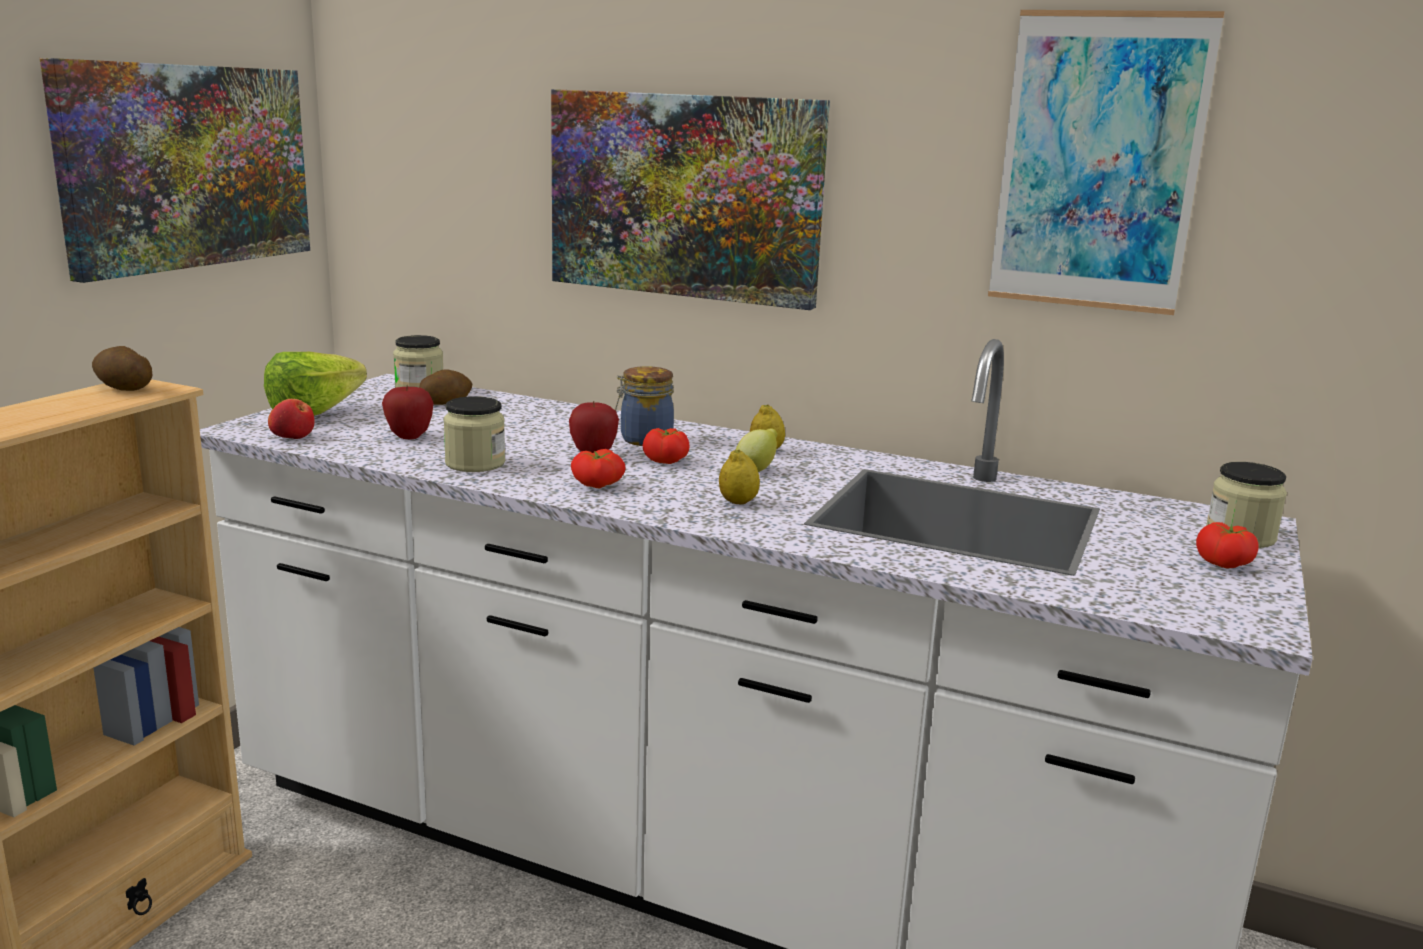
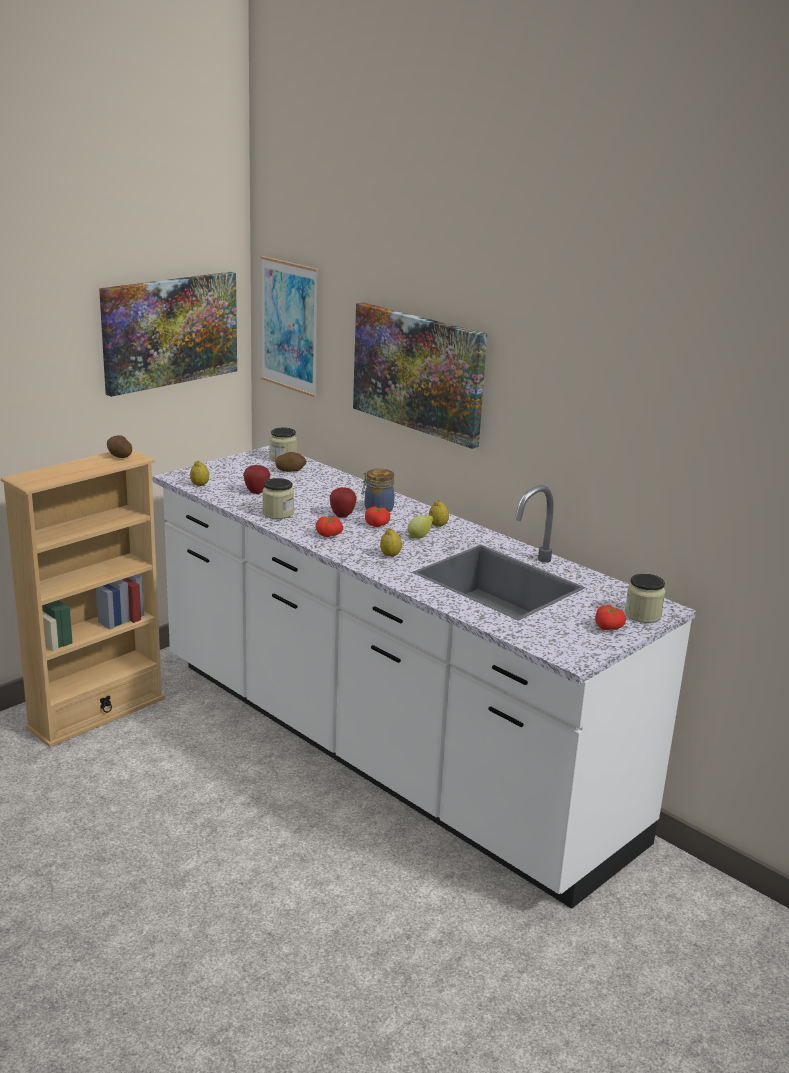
camera: 20 degrees right, 5 degrees up
lettuce [264,352,367,416] -> none
apple [268,399,315,439] -> lemon [190,461,209,486]
picture [988,10,1225,315] -> picture moved to [261,256,319,397]

